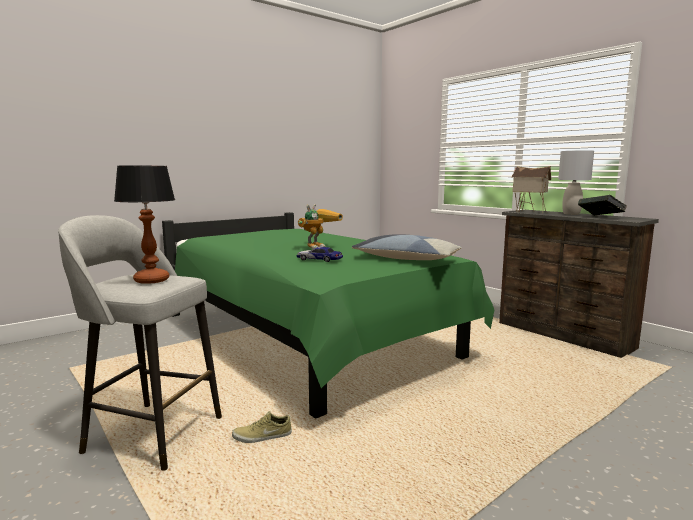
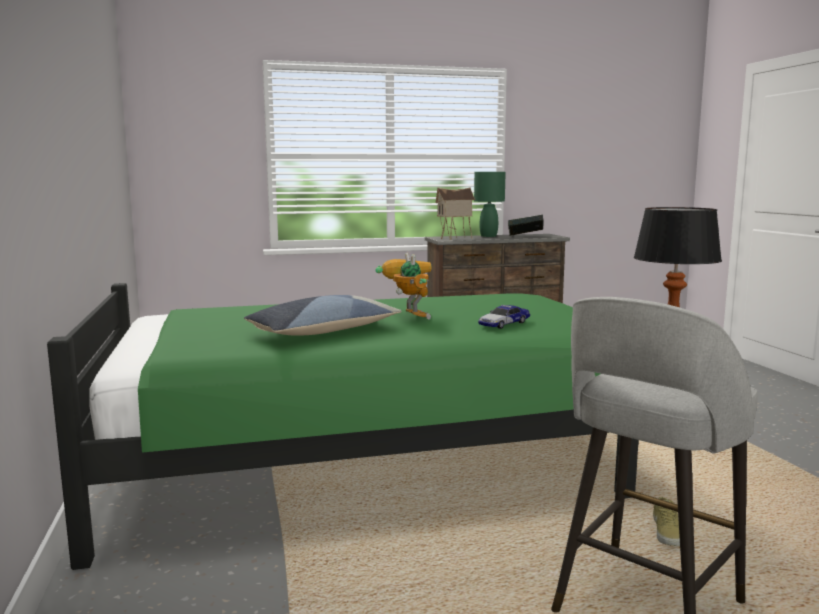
camera: 65 degrees left, 0 degrees up
pillow [352,234,462,260] -> pillow moved to [244,295,402,336]
grey table lamp [558,150,594,215] -> green table lamp [474,172,506,237]

